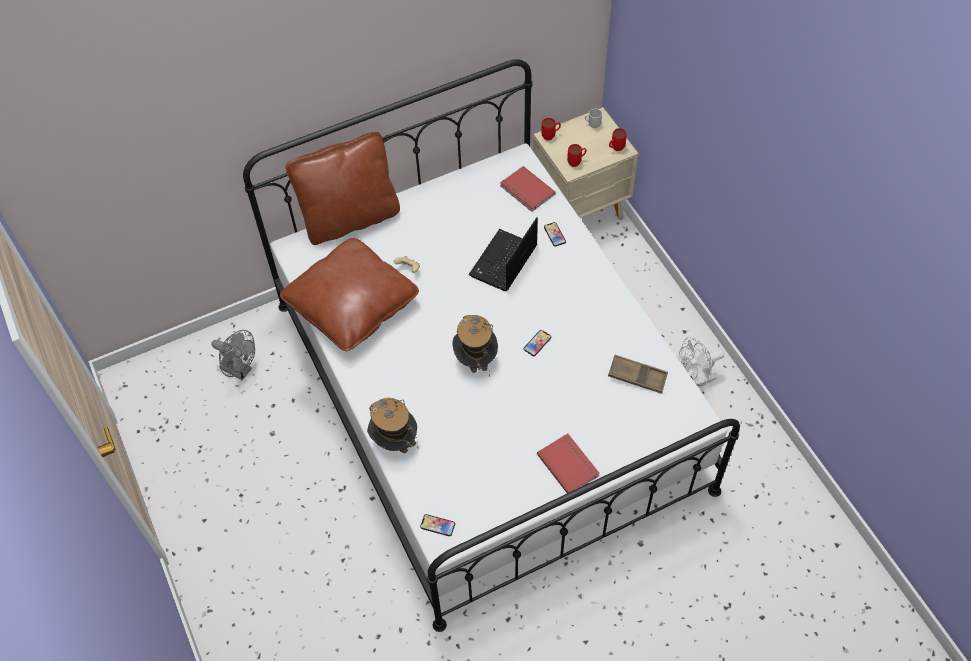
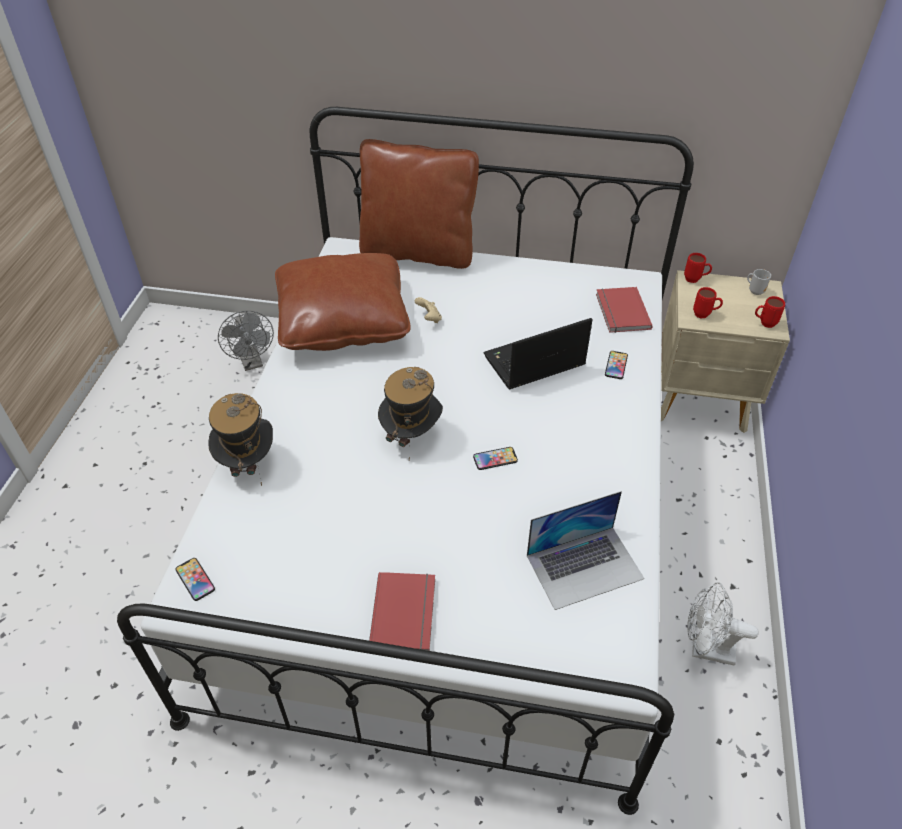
camera: 35 degrees right, 10 degrees down
brown tray [608,355,668,394] -> laptop [527,491,645,610]

